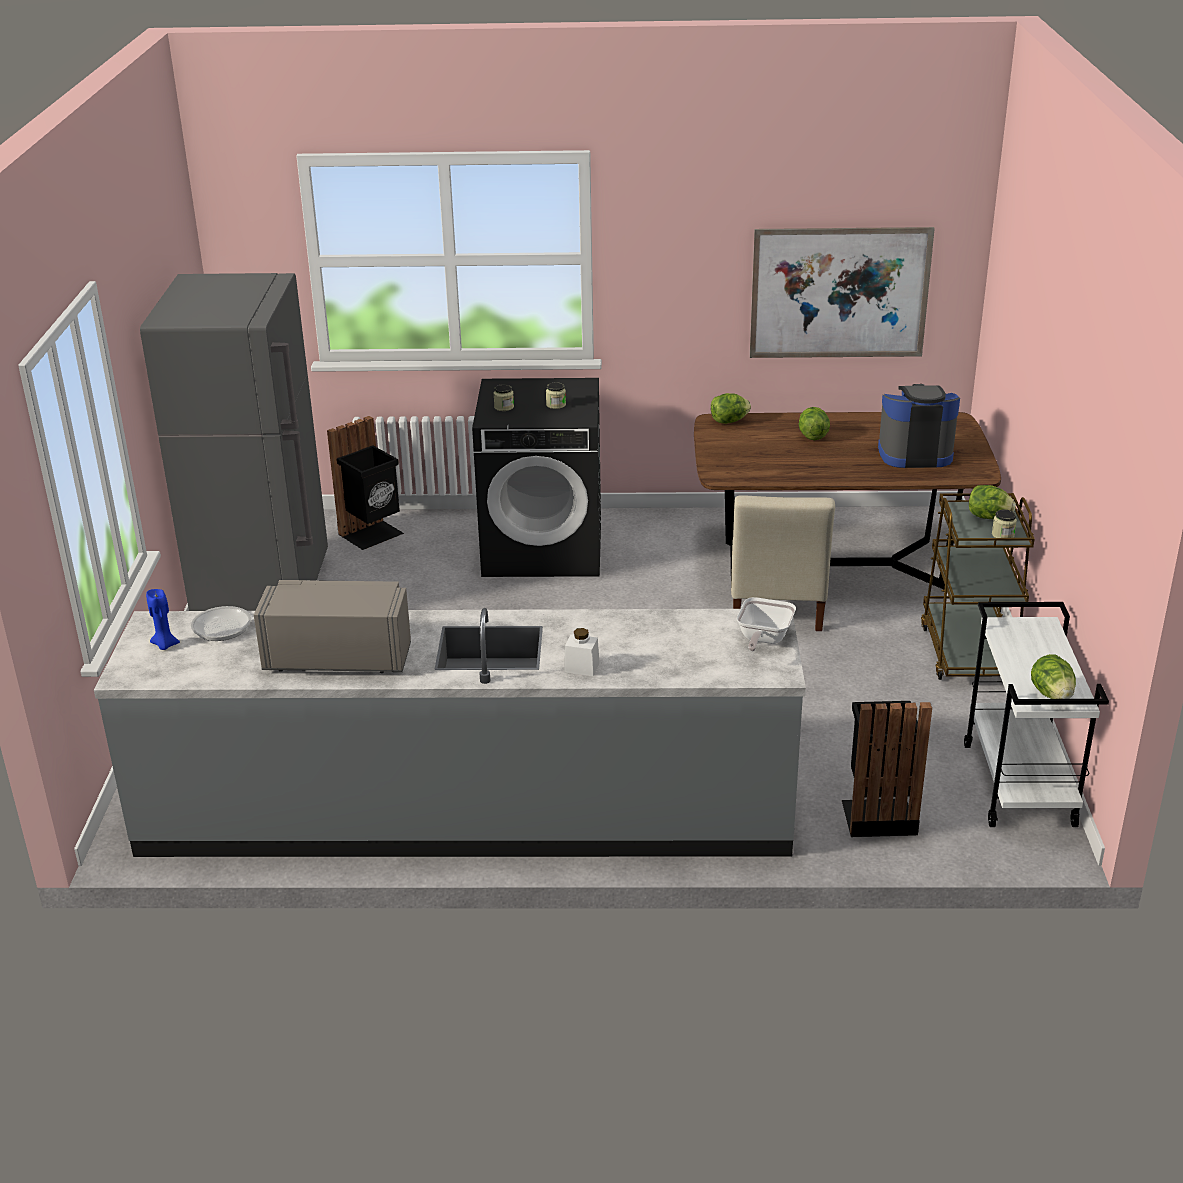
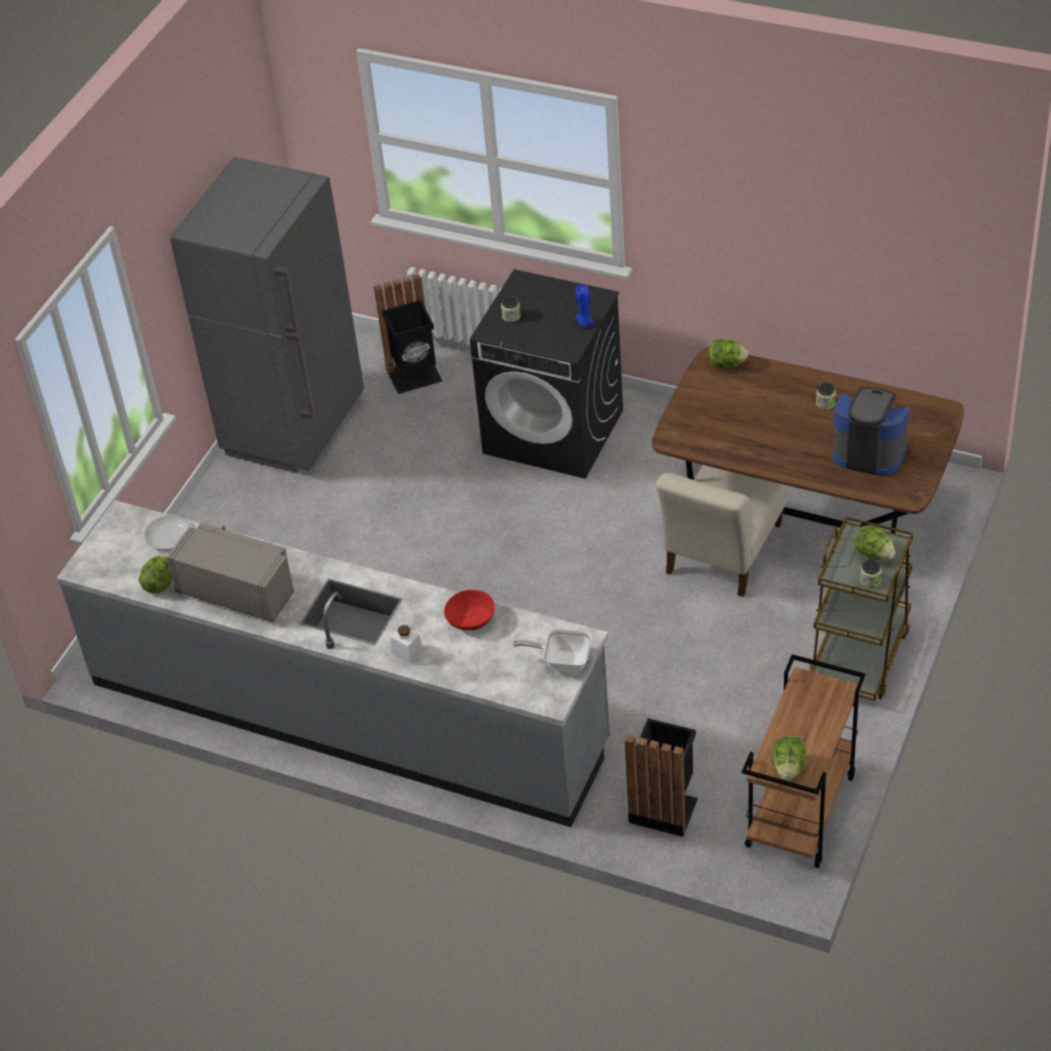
camera: 25 degrees right, 15 degrees up
blue candle [146,589,180,650] -> blue candle moved to [574,285,595,328]
jar [546,382,566,409] -> jar moved to [816,382,836,409]
frying pan [737,597,796,651] -> frying pan turned 60 degrees clockwise [512,629,592,672]
picture [750,227,935,358] -> none
lettuce [799,407,830,440] -> lettuce moved to [138,555,172,594]
white cart [964,602,1109,827] -> brown cart [742,654,866,868]
none -> red bowl [444,590,495,630]

